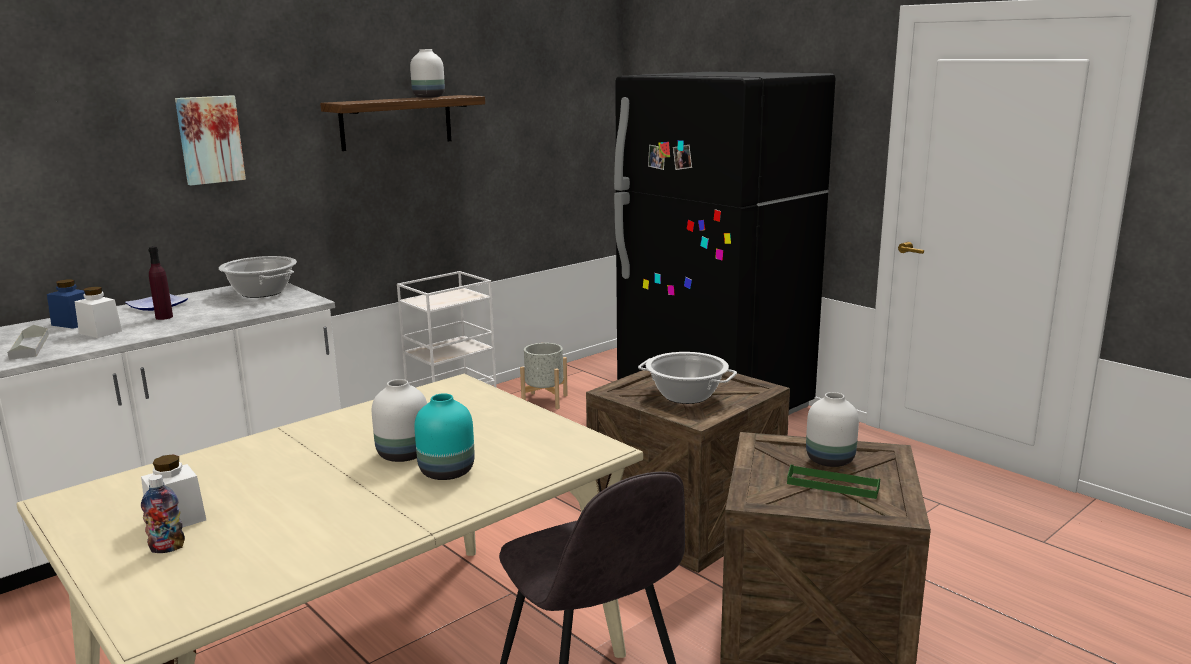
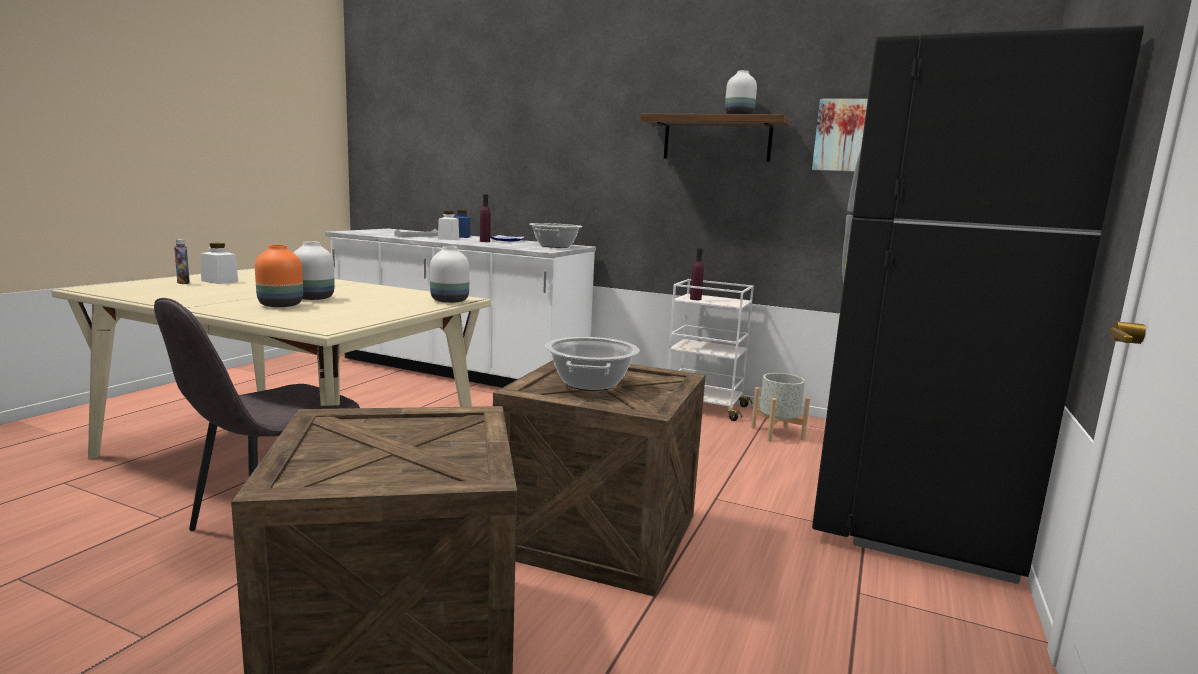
camera: 65 degrees right, 5 degrees down
picture [175,95,246,185] -> picture moved to [812,99,868,171]
turquoise vase [414,393,475,480] -> orange vase [255,245,303,307]
green tray [787,465,880,499] -> none
white vase [806,392,859,467] -> white vase moved to [430,246,470,303]
none -> purple bottle [690,248,704,300]

